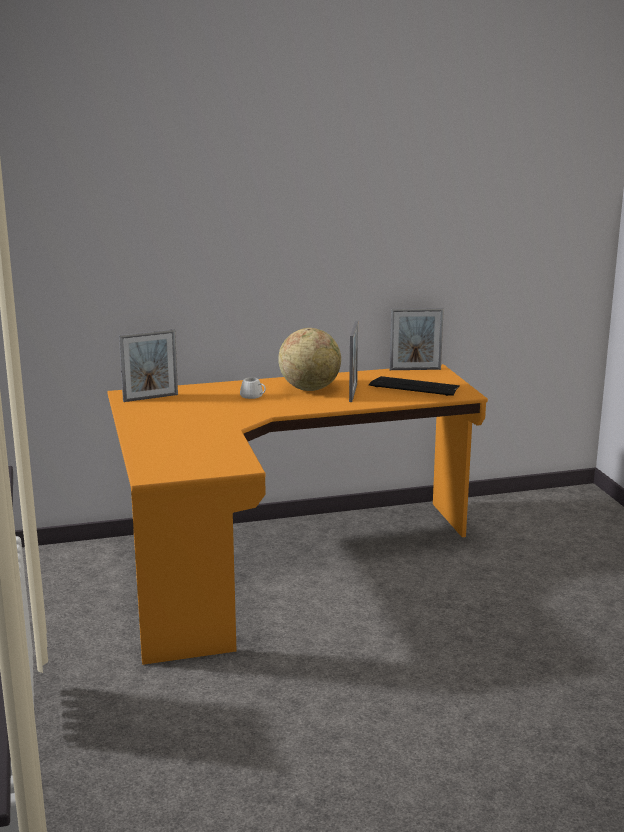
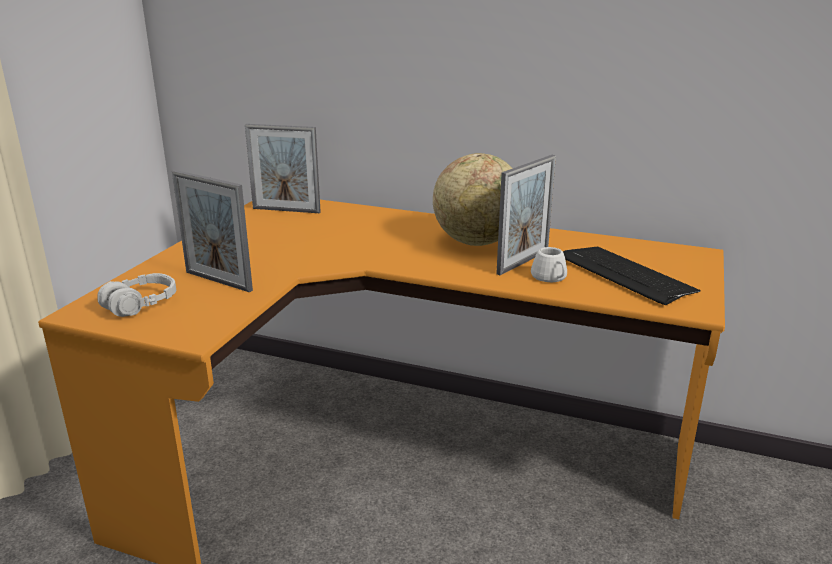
camera: 35 degrees right, 5 degrees up
white mug [240,377,266,399] -> white mug moved to [531,247,567,282]
picture frame [389,308,444,370] -> picture frame moved to [172,170,253,292]
none -> grey headphones [97,273,176,317]

